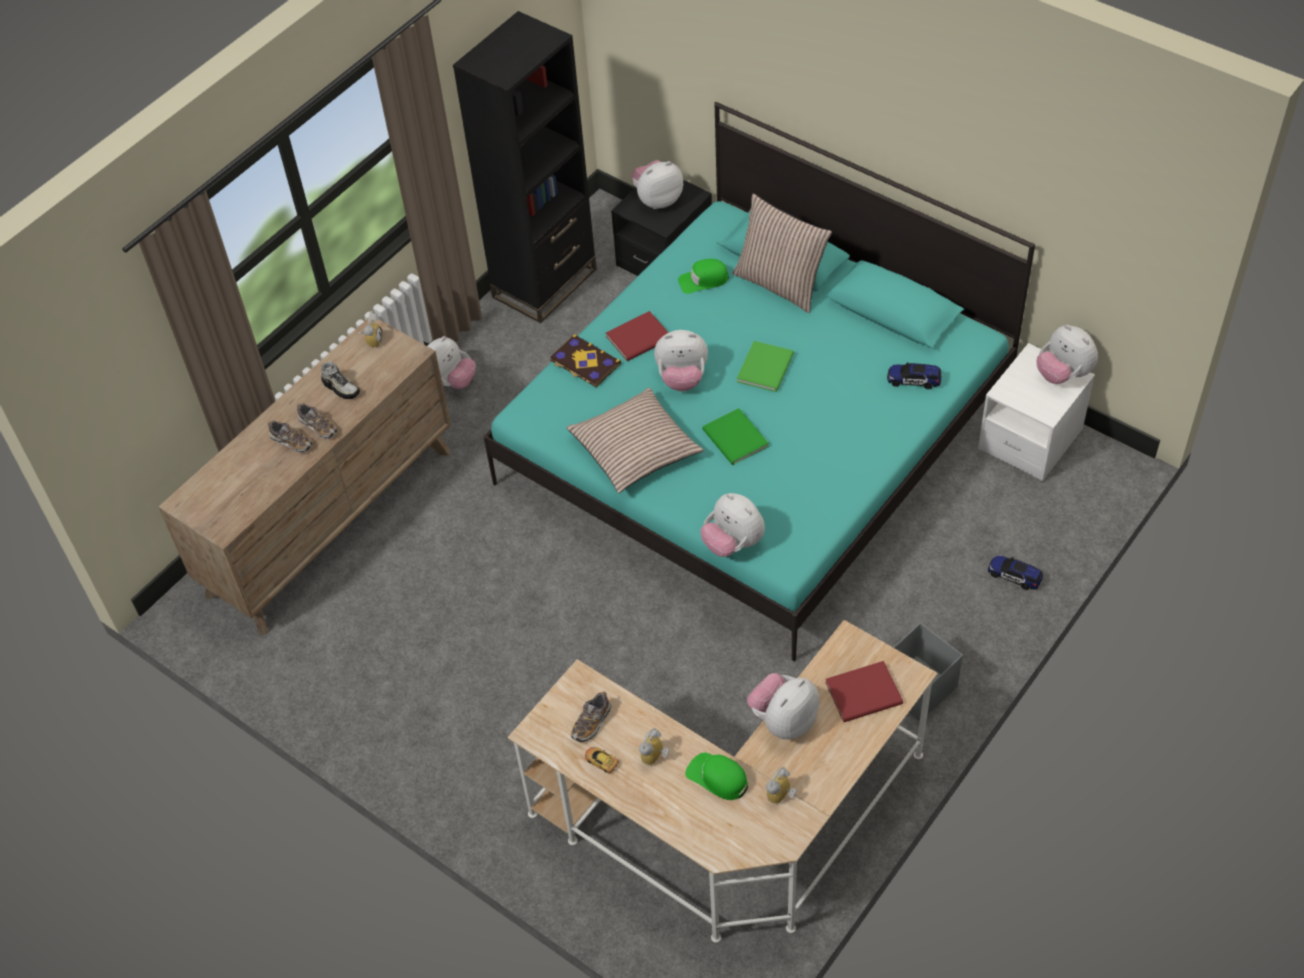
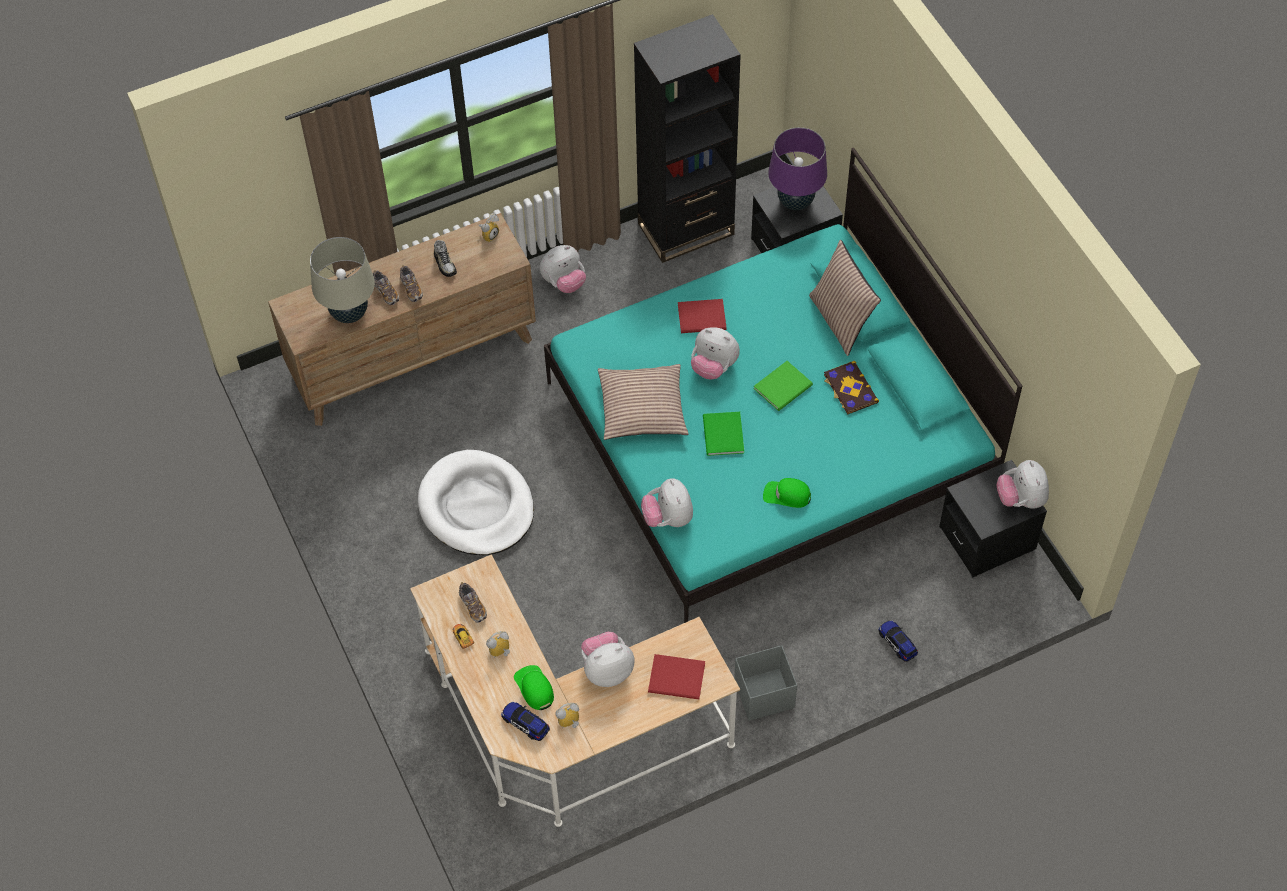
camera: 25 degrees right, 5 degrees up
book [550,334,621,387] -> book moved to [824,361,879,414]
shoe [571,692,611,742] -> shoe turned 90 degrees counterclockwise [459,582,487,623]
plush toy [632,160,683,209] -> purple table lamp [768,127,827,210]
green cap [678,259,729,294] -> green cap moved to [763,478,811,508]
toy car [887,362,941,389] -> toy car moved to [501,702,550,741]
white nightstand [978,343,1095,481] -> black nightstand [939,460,1047,577]
none -> beige table lamp [310,237,375,323]
none -> white dog bed [418,450,534,555]

